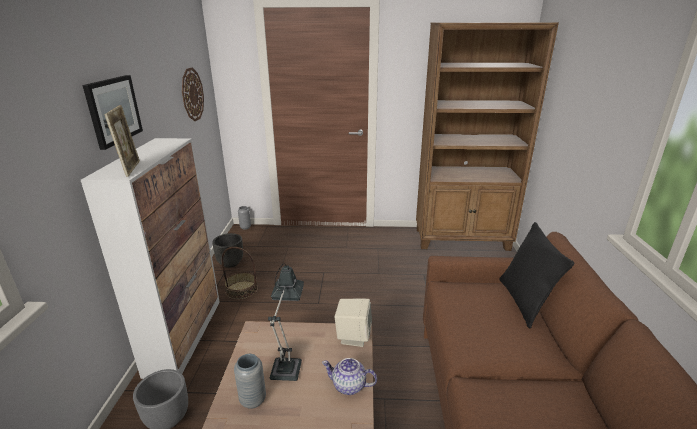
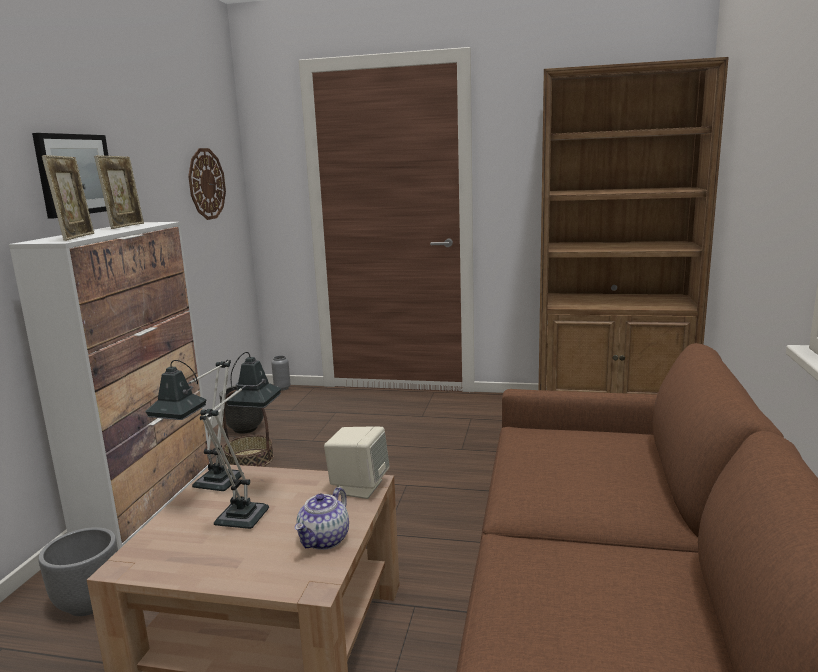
camera: 10 degrees right, 10 degrees down
grey vase [234,354,266,409] -> none
teapot [322,358,377,395] -> teapot turned 90 degrees counterclockwise [295,487,349,550]
black pillow [499,222,574,329] -> none
none -> picture frame [94,155,144,229]
none -> table lamp [145,360,244,491]

